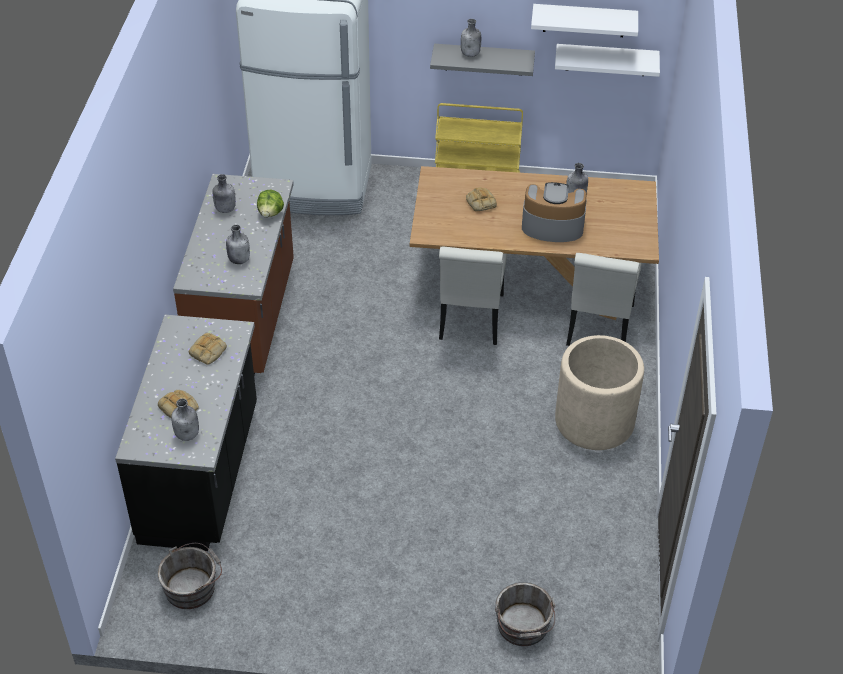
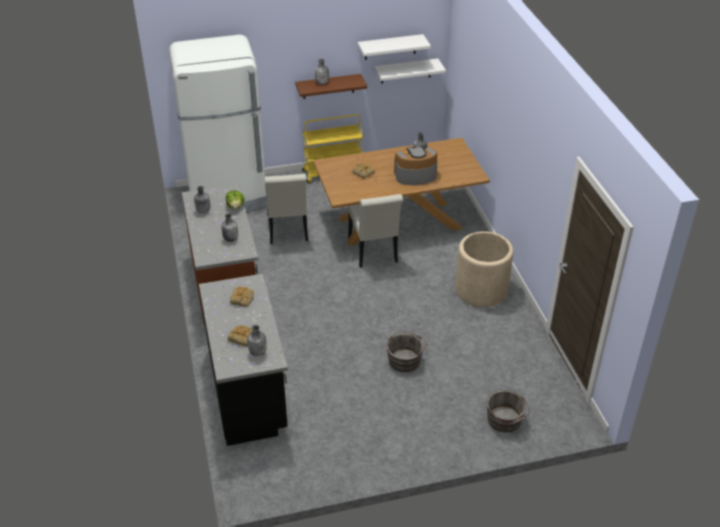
camera: 20 degrees left, 5 degrees down
grey bucket [158,543,222,609] -> grey bucket moved to [386,331,427,372]
grey shelf [430,44,535,76] -> brown shelf [295,74,367,99]
white chair [566,253,642,346] -> white chair moved to [265,174,308,244]

